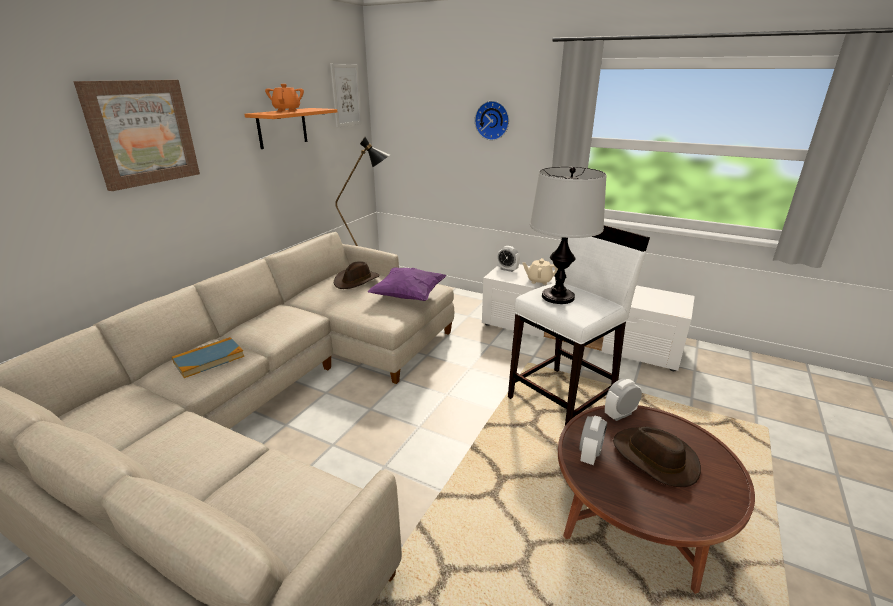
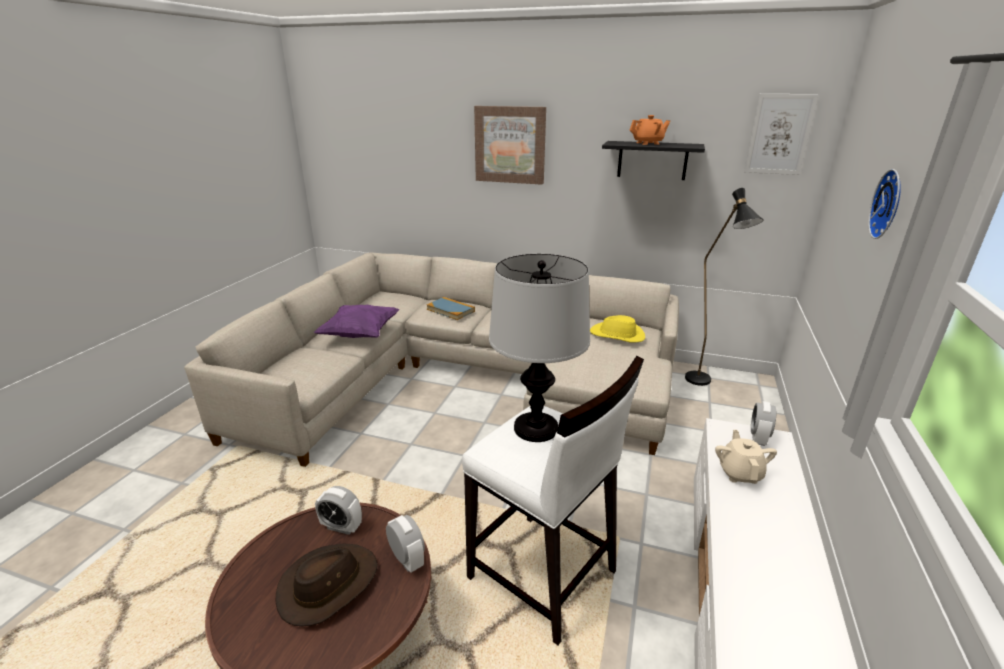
camera: 80 degrees right, 0 degrees up
orange shelf [245,108,337,149] -> black shelf [602,141,705,180]
brown hat [334,261,380,289] -> yellow hat [590,315,645,342]
purple pillow [367,268,446,301] -> purple pillow moved to [314,305,400,338]

